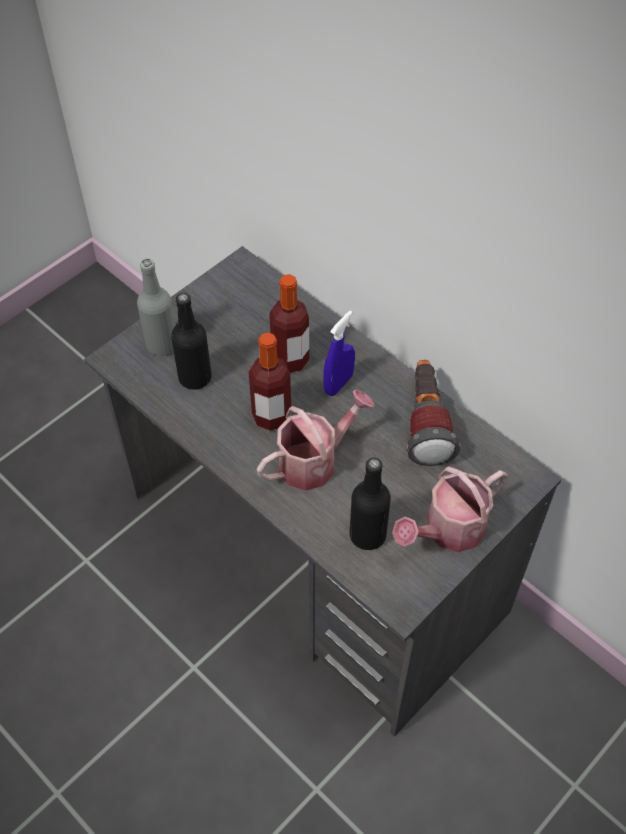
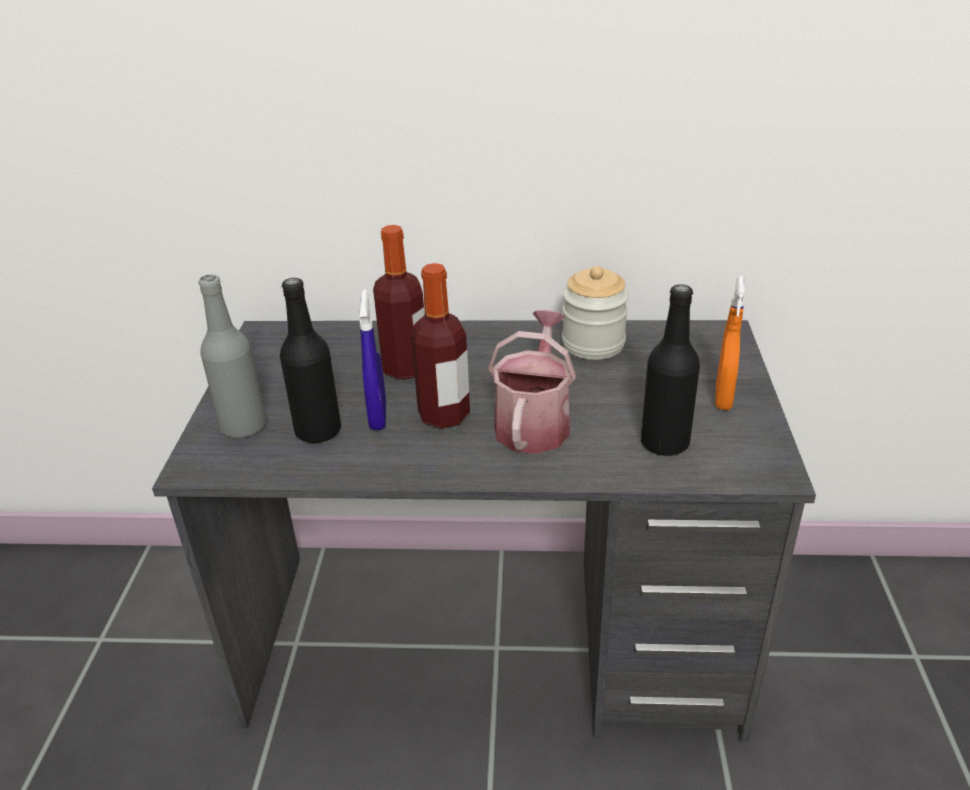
camera: 40 degrees left, 20 degrees down
blue spray bottle [324,311,355,396] -> blue spray bottle moved to [359,289,386,430]
watering can [392,466,508,552] -> orange spray bottle [715,276,745,410]
flashlight [406,360,461,466] -> jar [562,266,629,360]

